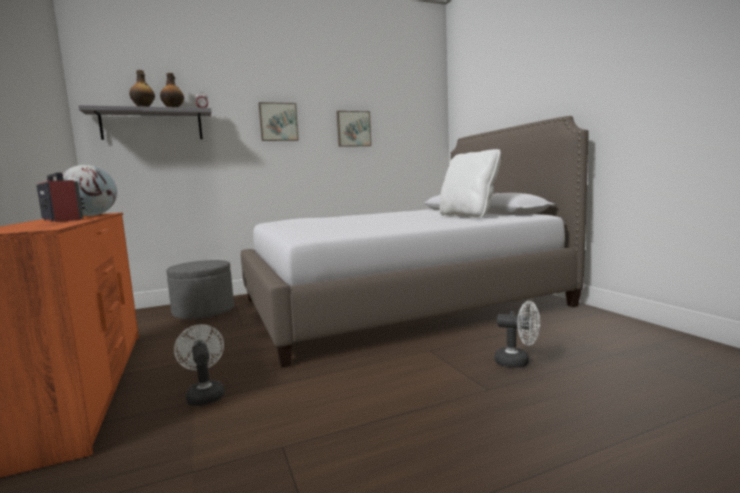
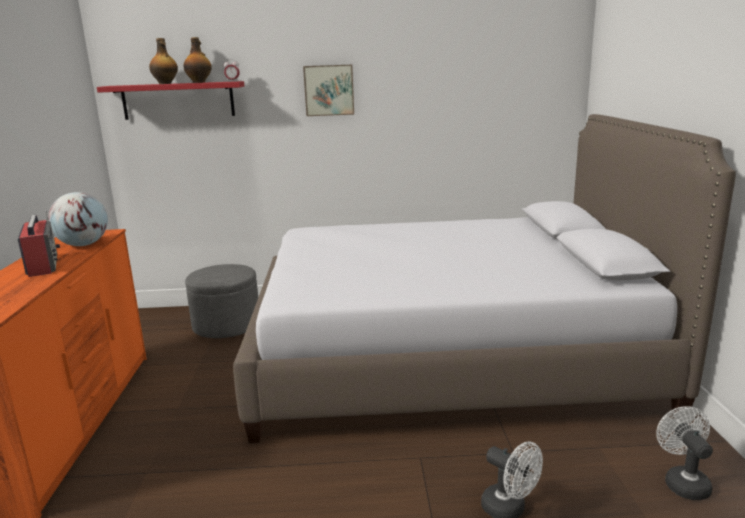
camera: 20 degrees right, 10 degrees up
grey shelf [78,105,211,140] -> red shelf [97,81,244,120]
white fan [174,324,224,406] -> white fan moved to [656,407,713,500]
picture [336,111,372,147] -> none
white pillow [439,149,501,218] -> none

